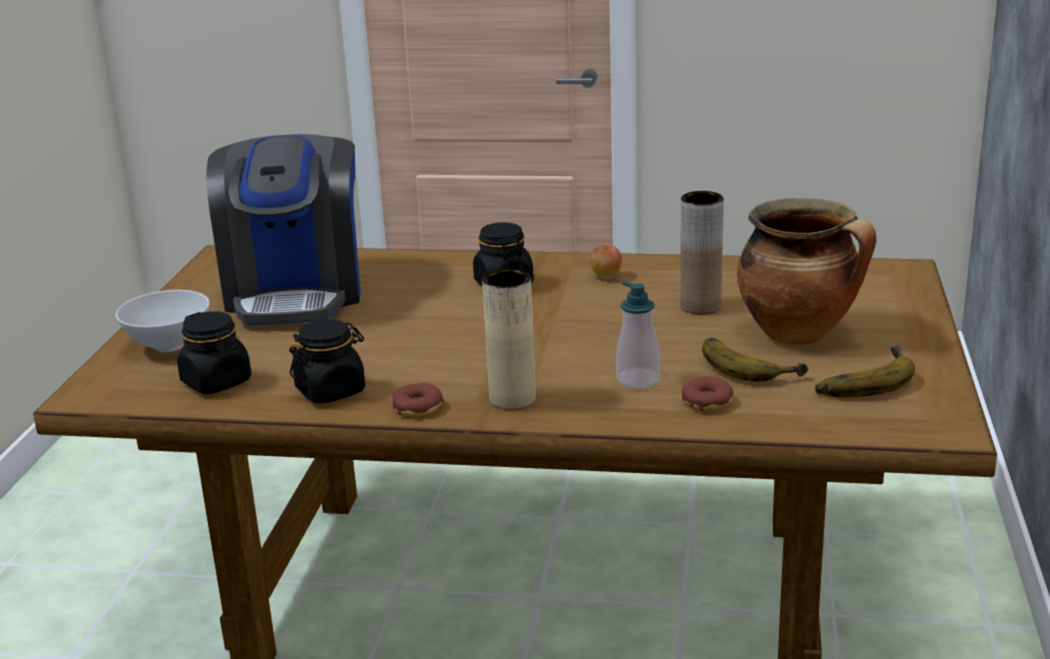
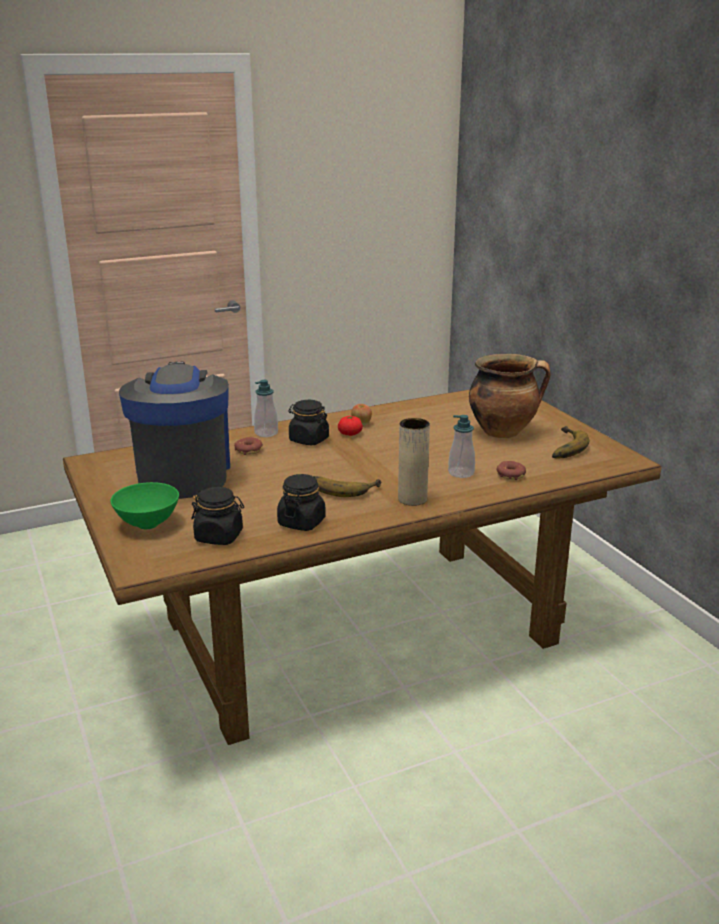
camera: 35 degrees left, 0 degrees up
white bowl [116,290,210,352] -> green bowl [110,482,179,529]
coffee machine [206,134,361,325] -> coffee machine turned 150 degrees counterclockwise [119,362,230,499]
donut [393,383,444,417] -> donut moved to [234,437,263,455]
brown vase [680,191,724,314] -> none
banana [702,338,809,382] -> banana moved to [314,476,382,497]
none -> soap dispenser [254,380,278,437]
none -> tomato [338,416,363,436]

